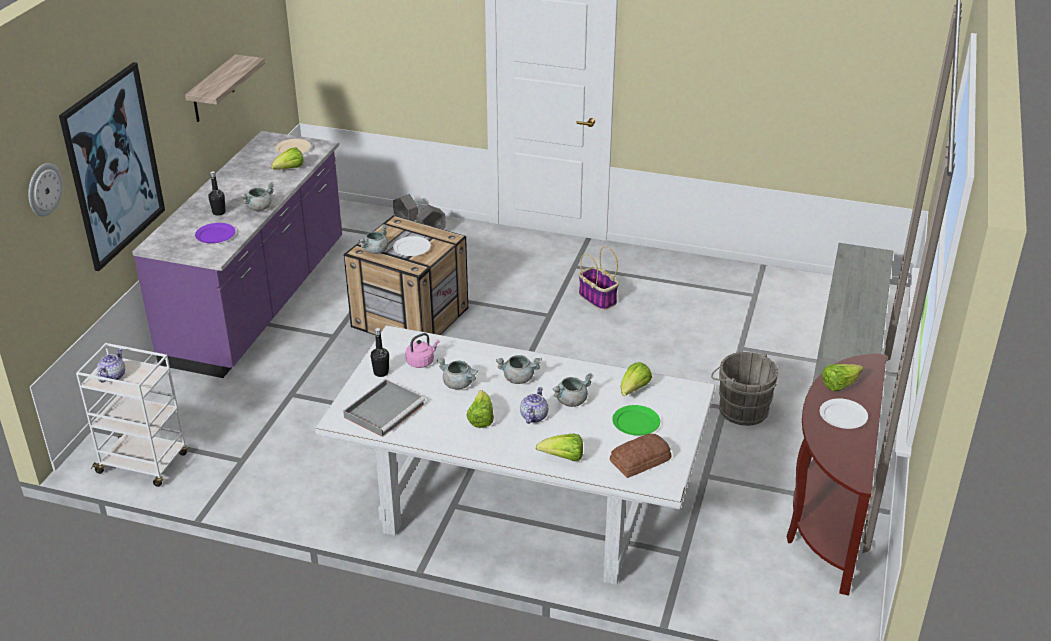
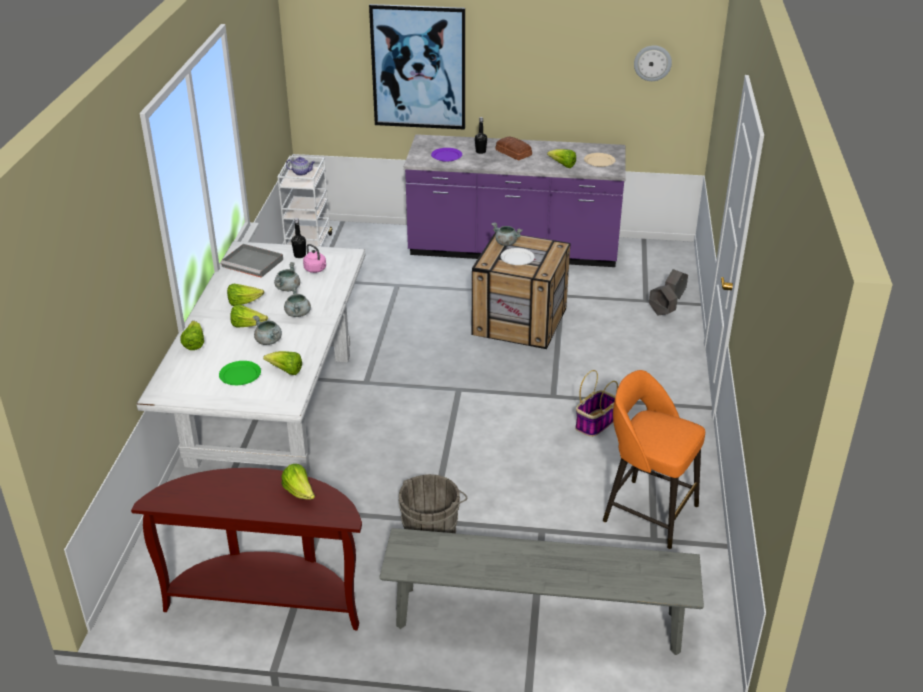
camera: 80 degrees right, 0 degrees up
wall clock [28,163,63,216] -> wall clock moved to [634,45,672,81]
shelf [185,54,265,122] -> none
grey cooking pot [241,183,275,211] -> none
teapot [520,387,548,424] -> lettuce [230,304,268,328]
bread [610,434,671,478] -> bread moved to [495,137,532,160]
white plate [820,398,868,429] -> none
none -> orange stool [603,370,705,549]

